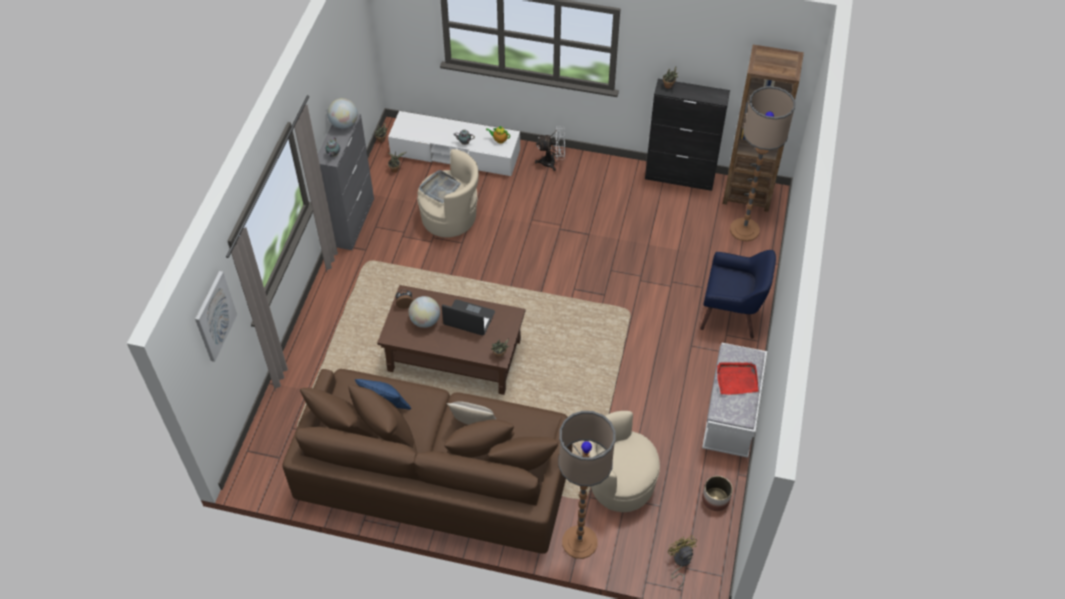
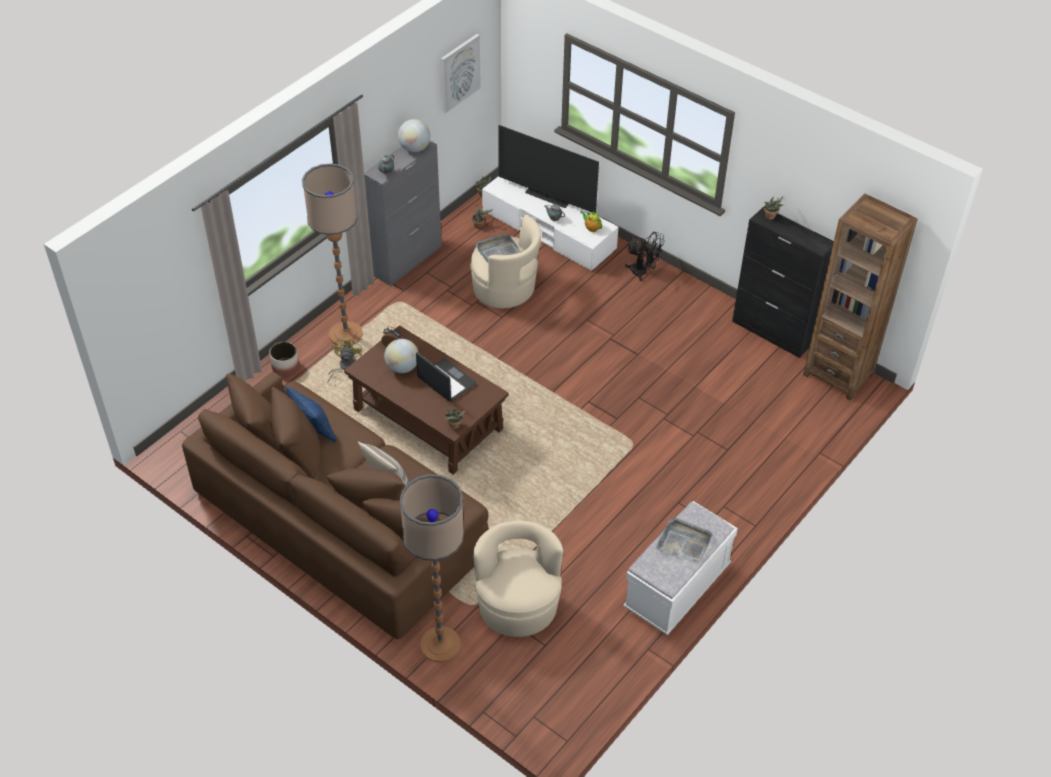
camera: 25 degrees right, 5 degrees down
picture [195,271,237,362] -> picture moved to [441,34,481,113]
white fan [535,126,565,171] -> black fan [625,231,664,281]
beige armchair [588,411,660,512] -> beige armchair turned 45 degrees clockwise [473,520,563,637]
yellow fan [668,536,697,588] -> yellow fan moved to [327,336,362,382]
blue armchair [700,250,776,339] -> none
planter [702,476,733,511] -> planter moved to [269,342,300,377]
red tray [717,362,759,395] -> grey tray [656,518,713,563]
floor lamp [730,86,796,241] -> floor lamp moved to [302,163,363,346]
none -> television [498,125,599,213]

